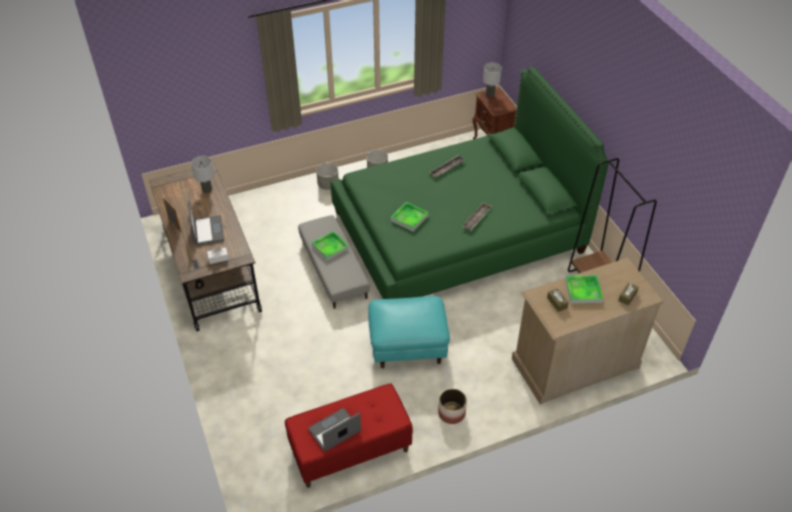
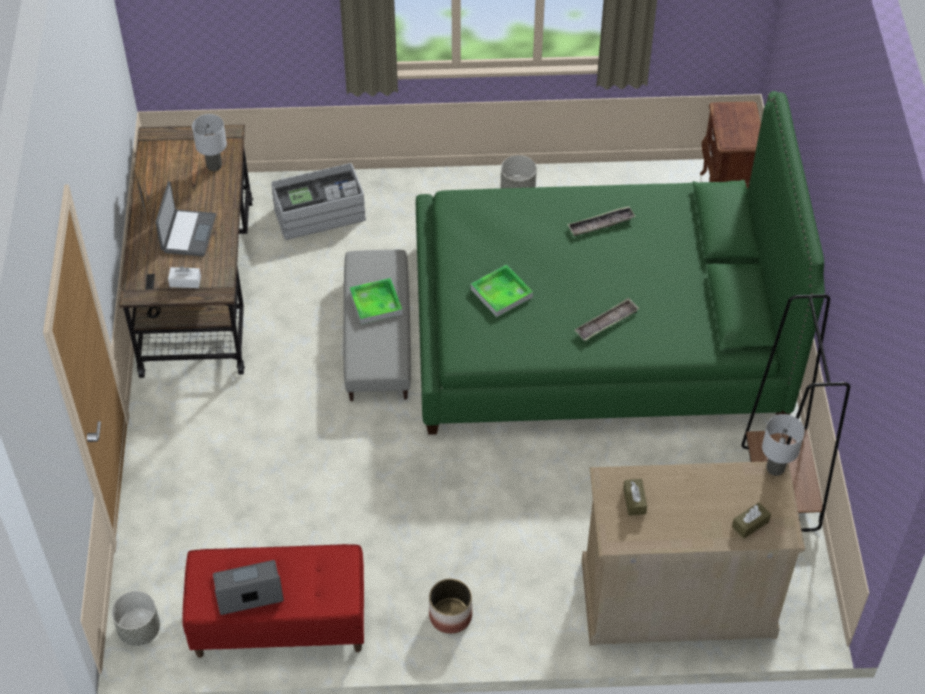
camera: 20 degrees right, 5 degrees up
grey planter [316,163,339,190] -> grey planter moved to [111,591,160,646]
turquoise ottoman [368,296,450,368] -> none
white table lamp [483,63,502,97] -> white table lamp moved to [762,414,805,476]
tray [565,275,603,304] -> none
none -> grey storage box [271,163,366,240]

